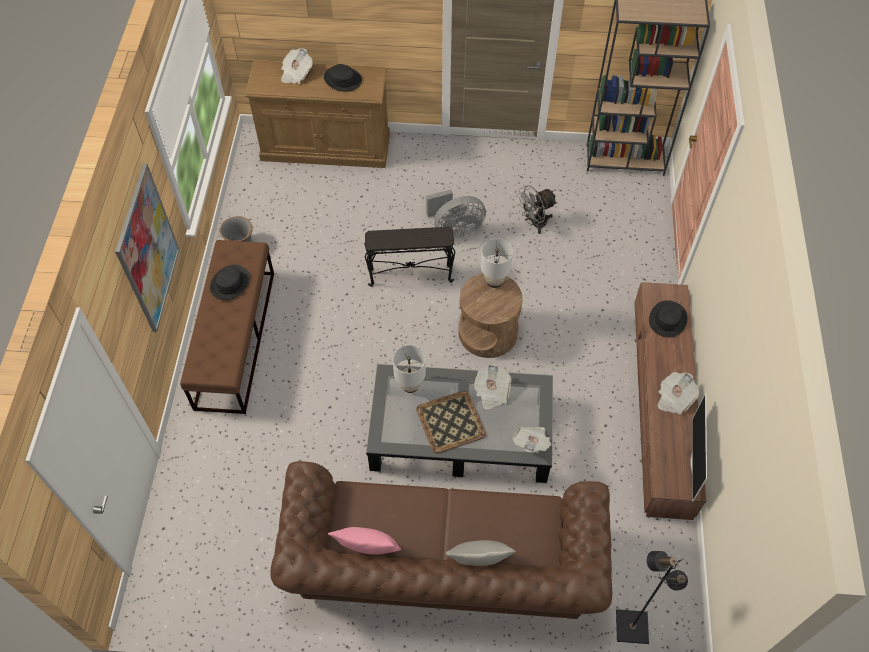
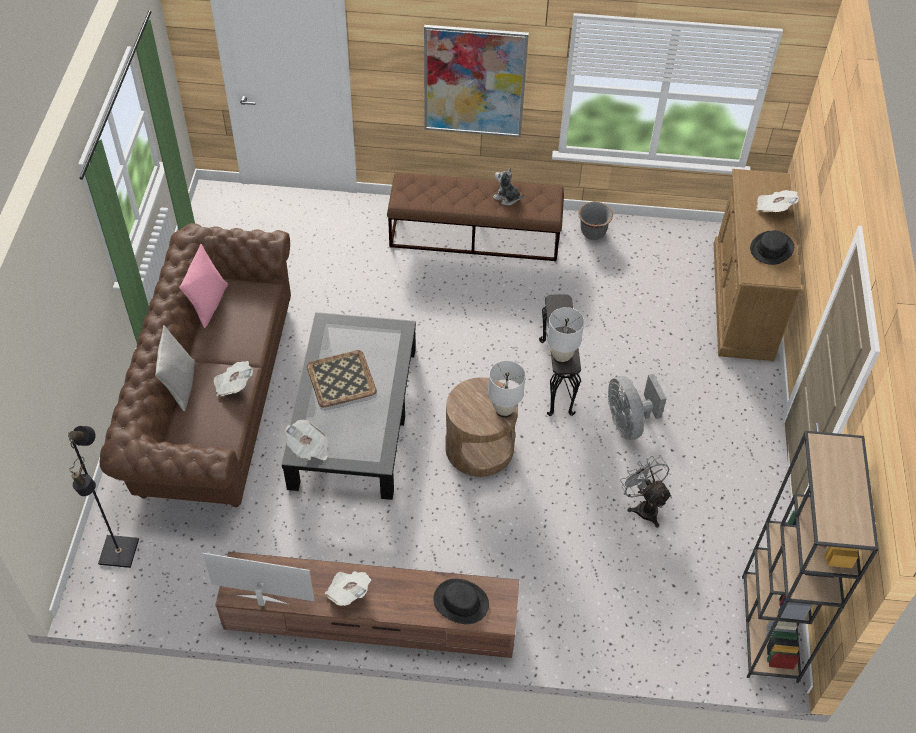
camera: 90 degrees right, 5 degrees down
black hat [210,265,250,300] -> plush toy [493,168,524,205]
white table lamp [393,345,426,393] -> white table lamp moved to [547,307,584,364]
newspaper [473,364,512,410] -> newspaper moved to [213,361,253,396]

